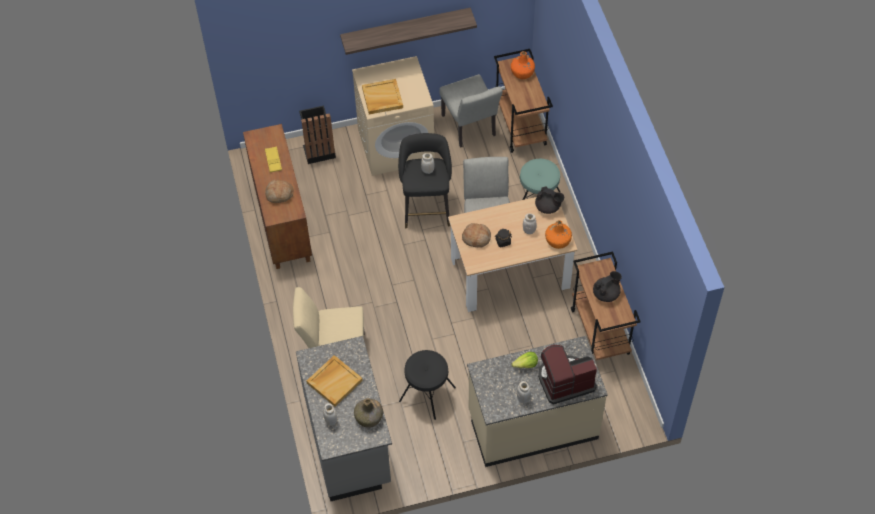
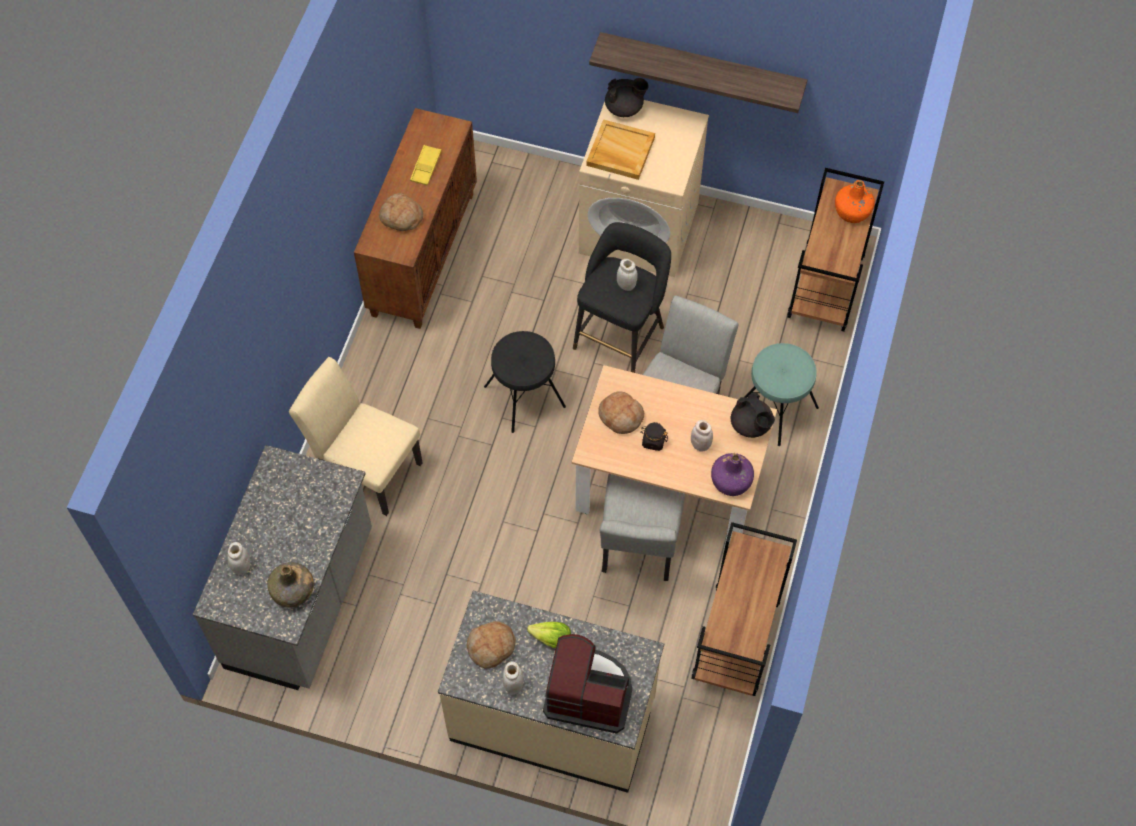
camera: 30 degrees right, 5 degrees up
black trash can [299,106,336,164] -> none
beige tray [307,355,363,407] -> none
black stool [399,350,456,420] -> black stool moved to [484,331,566,433]
grey chair [440,74,503,148] -> grey chair moved to [600,474,685,581]
orange bottle [545,220,572,249] -> purple bottle [711,453,754,496]
black teapot [593,271,622,302] -> black teapot moved to [605,78,648,117]
none -> bread [467,621,516,668]

